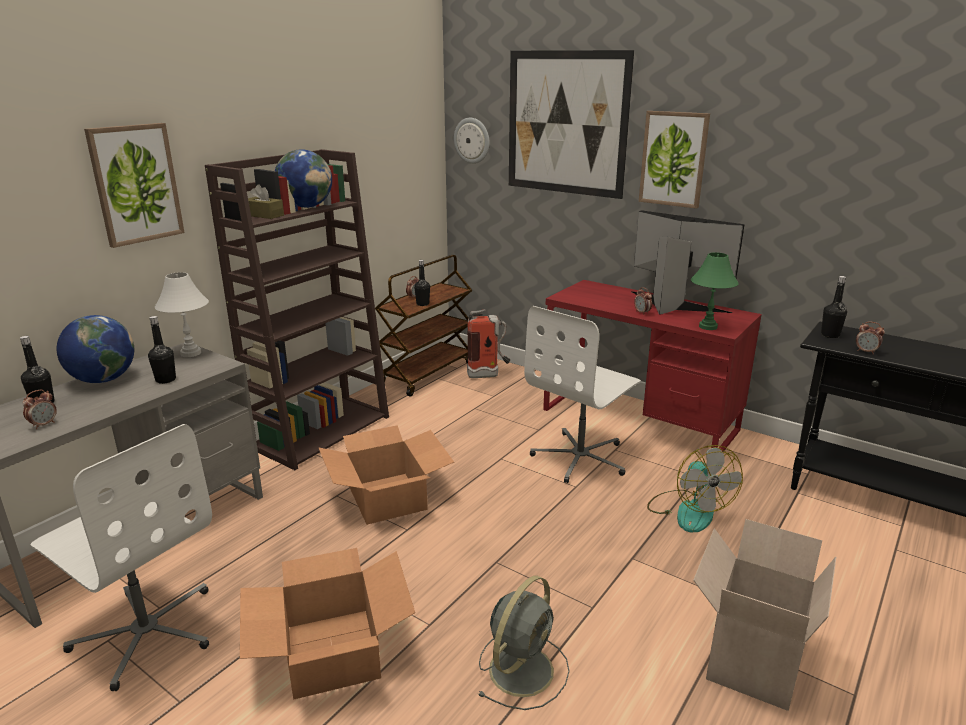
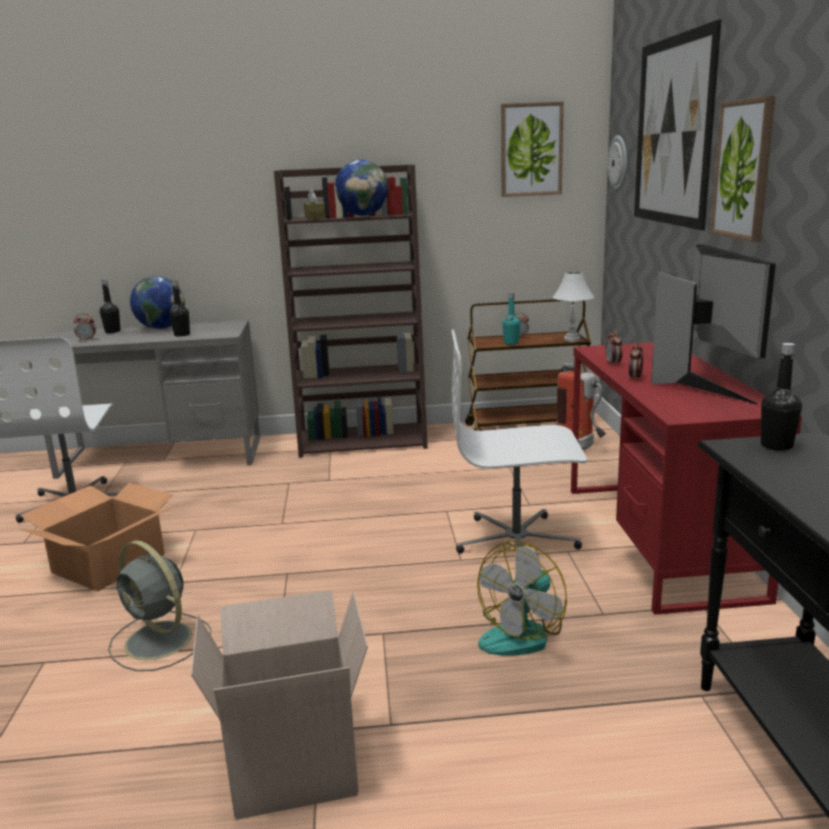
camera: 50 degrees right, 5 degrees down
picture [84,123,185,248] -> picture moved to [501,101,564,197]
white table lamp [155,272,209,357] -> white table lamp moved to [552,272,594,342]
cardboard box [318,425,454,525] -> none
black bottle [414,260,430,306] -> turquoise bottle [502,292,520,345]
grey fan [477,576,570,710] -> grey fan turned 45 degrees clockwise [108,540,211,671]
green table lamp [691,252,739,330] -> none
alarm clock [856,321,885,354] -> alarm clock moved to [605,330,623,366]

